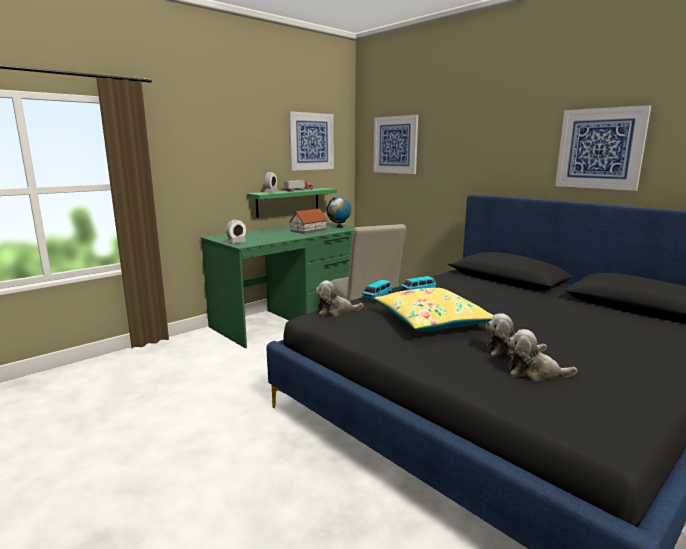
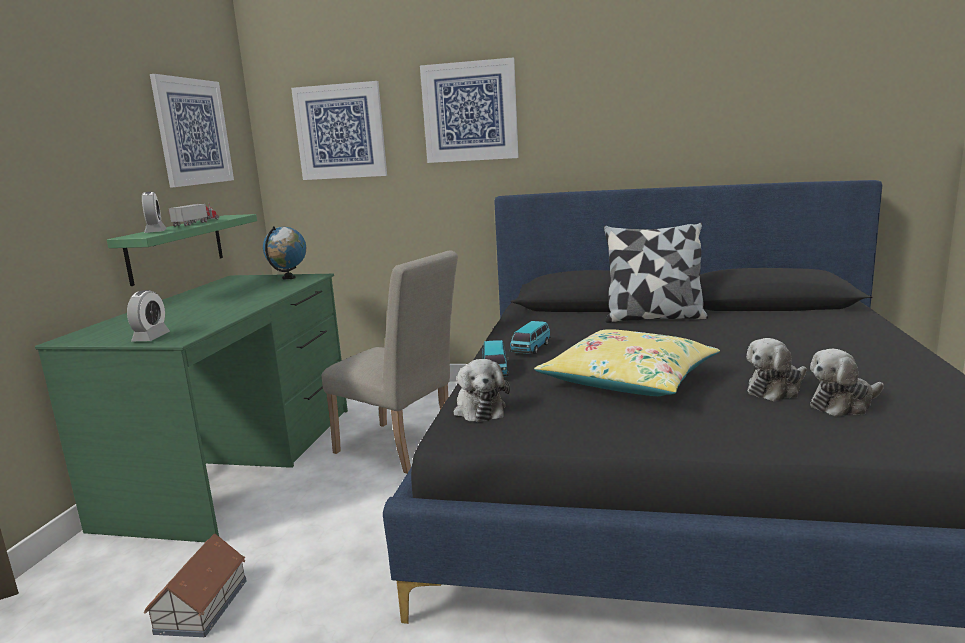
camera: 35 degrees left, 0 degrees up
toy house [289,208,328,234] -> toy house moved to [144,534,246,637]
plush toy [314,281,363,316] -> plush toy turned 60 degrees counterclockwise [453,359,510,422]
picture [555,105,651,191] -> picture moved to [420,57,519,163]
none -> pillow [604,222,708,323]

